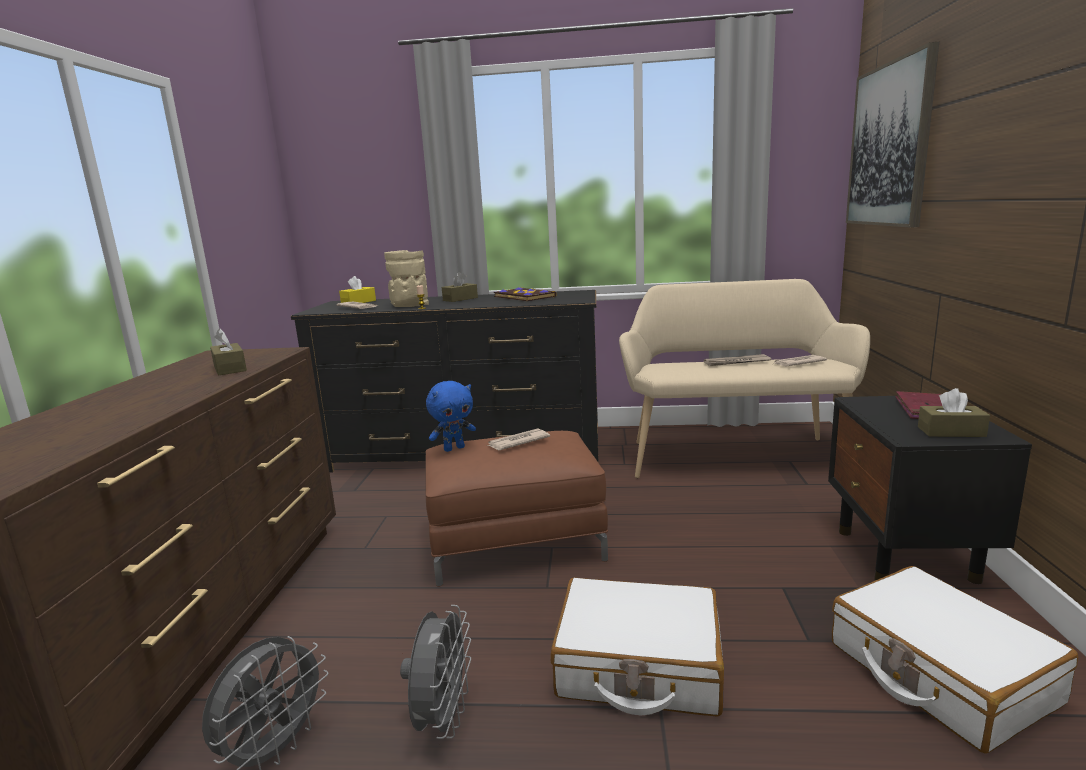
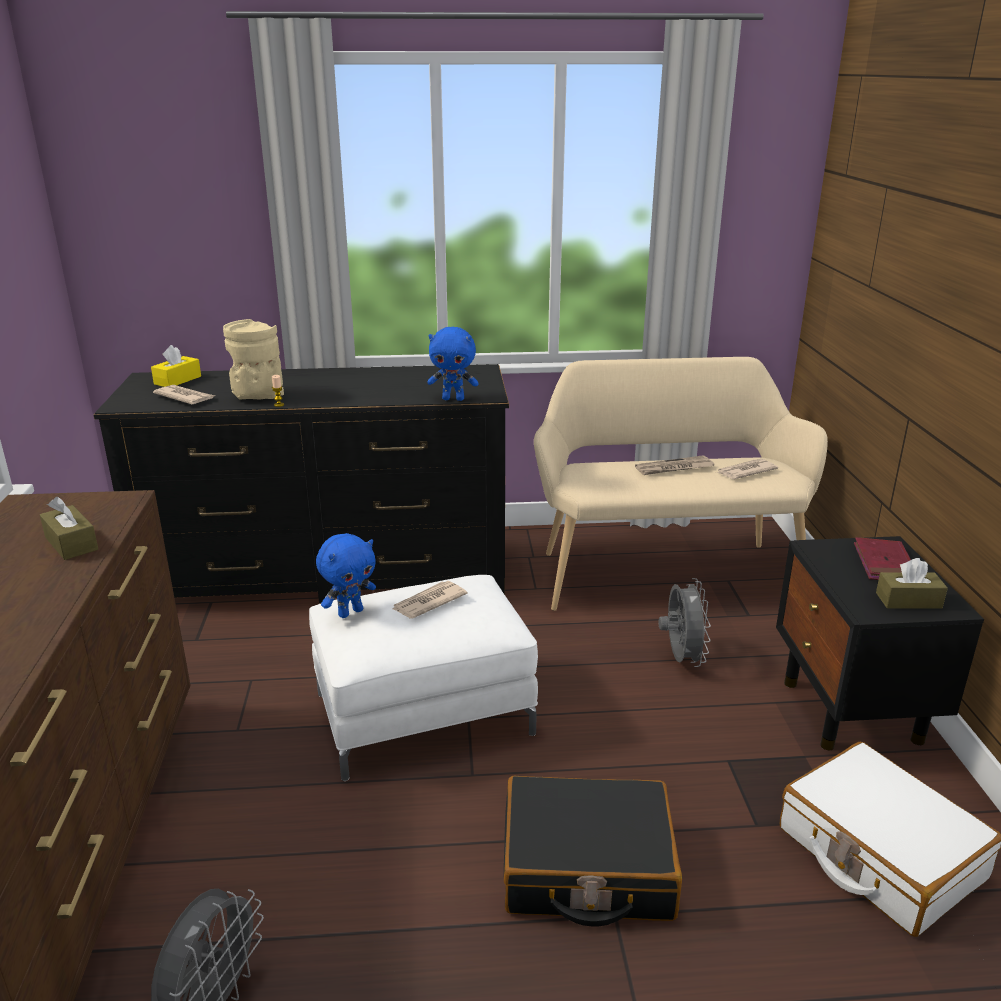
camera: 10 degrees left, 10 degrees up
grey fan [400,605,471,739] -> grey fan moved to [659,578,711,667]
brown ottoman [425,431,608,587] -> white ottoman [309,575,538,781]
brown tissue box [442,272,478,302] -> none
book [494,287,557,301] -> none
white suitcase [551,577,724,717] -> black suitcase [504,776,682,927]
picture [846,42,939,227] -> none
none -> blue plush toy [427,327,479,401]

